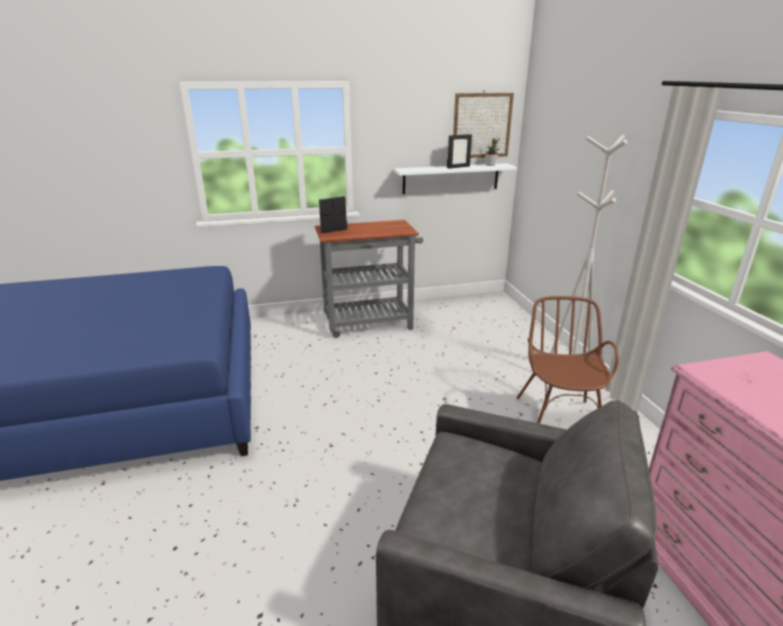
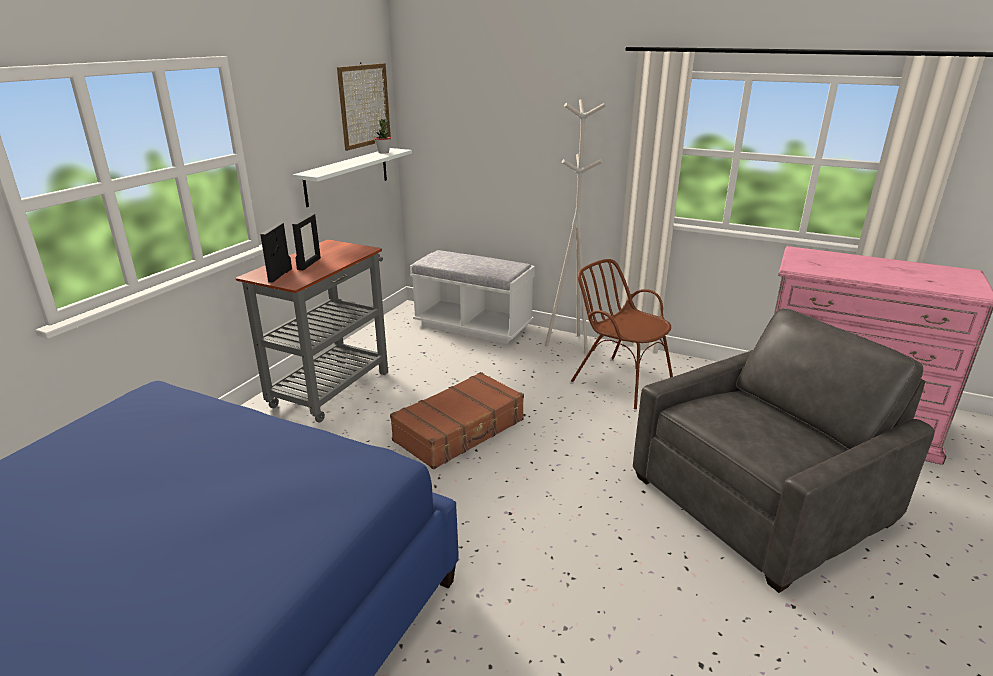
camera: 50 degrees left, 0 degrees up
picture frame [447,134,472,169] -> picture frame moved to [292,214,321,270]
none -> brown suitcase [390,372,524,470]
none -> white bench [410,250,535,344]

